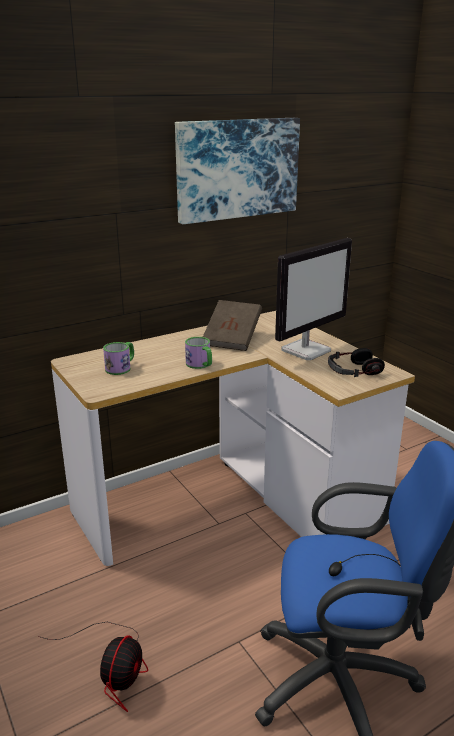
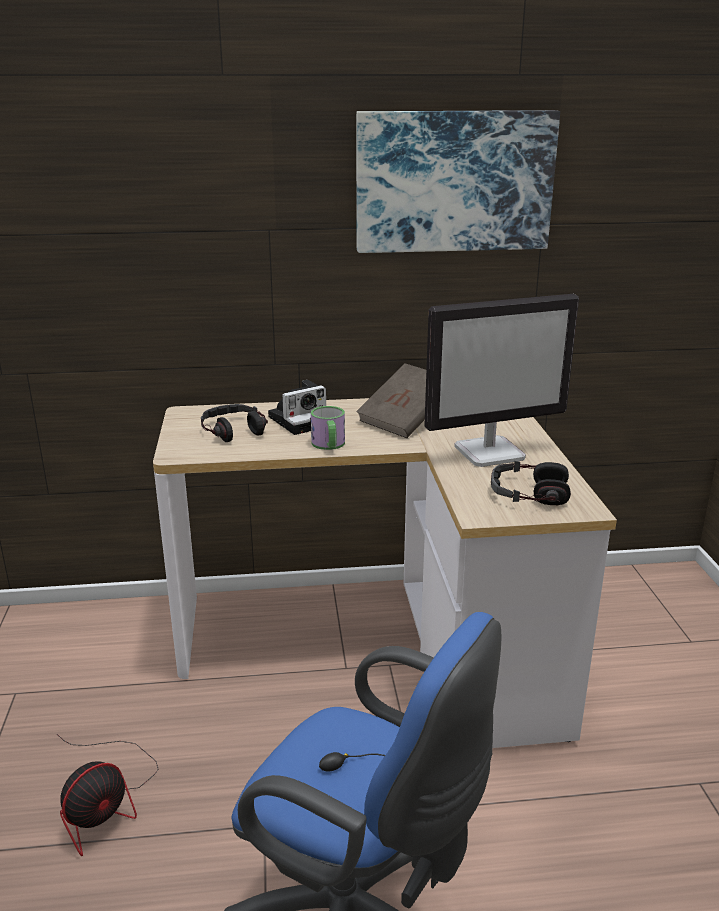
camera: 25 degrees right, 0 degrees up
mug [103,342,134,375] -> headphones [201,404,268,442]
none -> camera [268,380,326,435]

